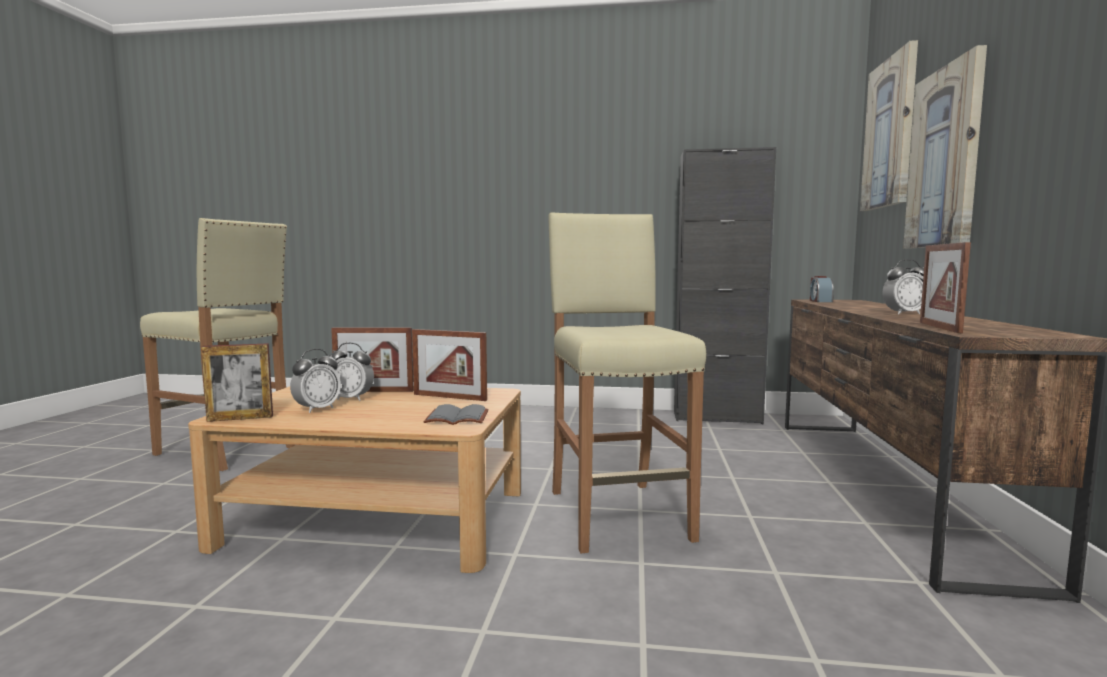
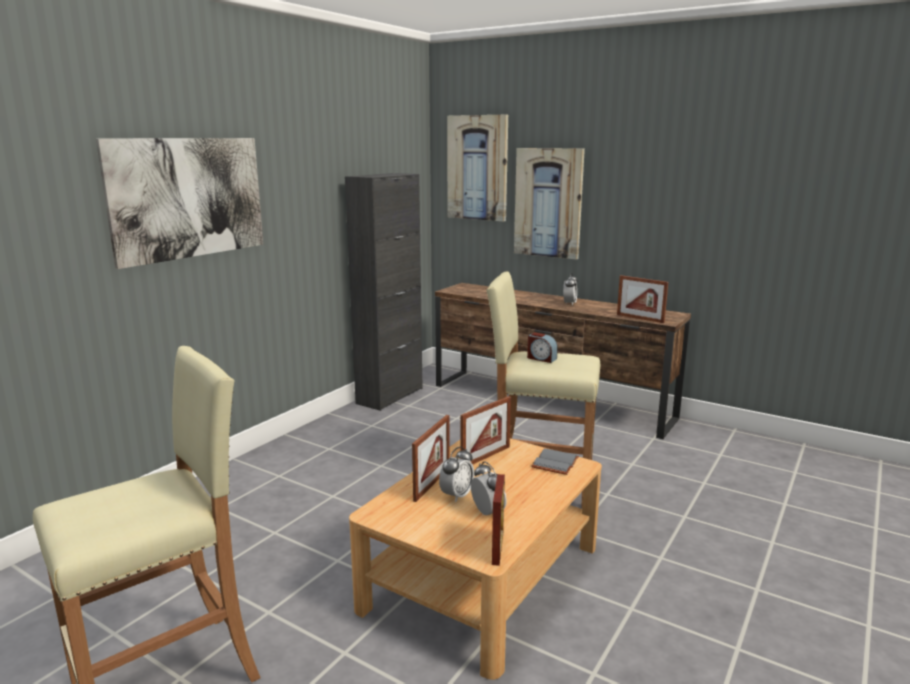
camera: 65 degrees left, 10 degrees up
alarm clock [810,276,834,302] -> alarm clock moved to [527,332,558,363]
none -> picture [96,138,264,269]

